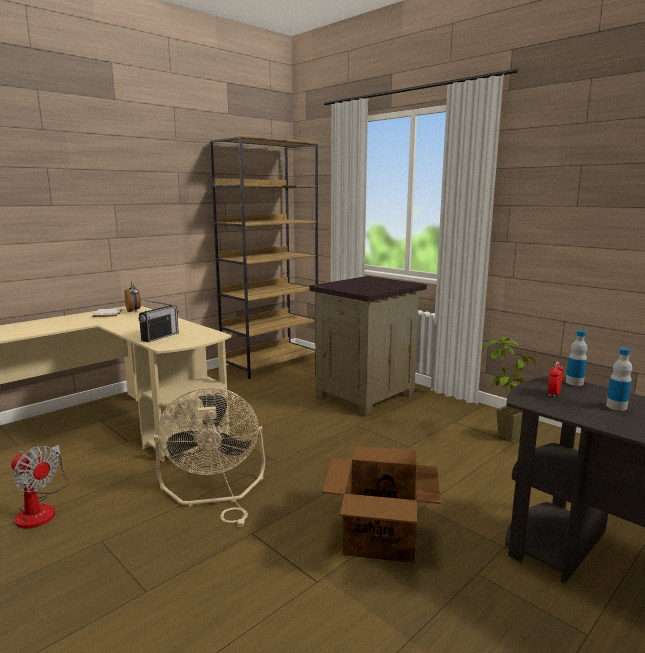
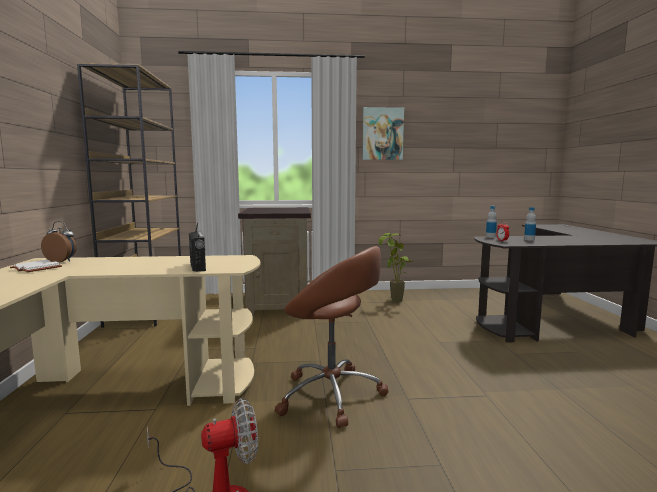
camera: 50 degrees left, 5 degrees down
beige fan [154,387,265,527] -> brown office chair [275,246,388,428]
cardboard box [322,446,441,563] -> none
none -> picture [362,107,404,160]

